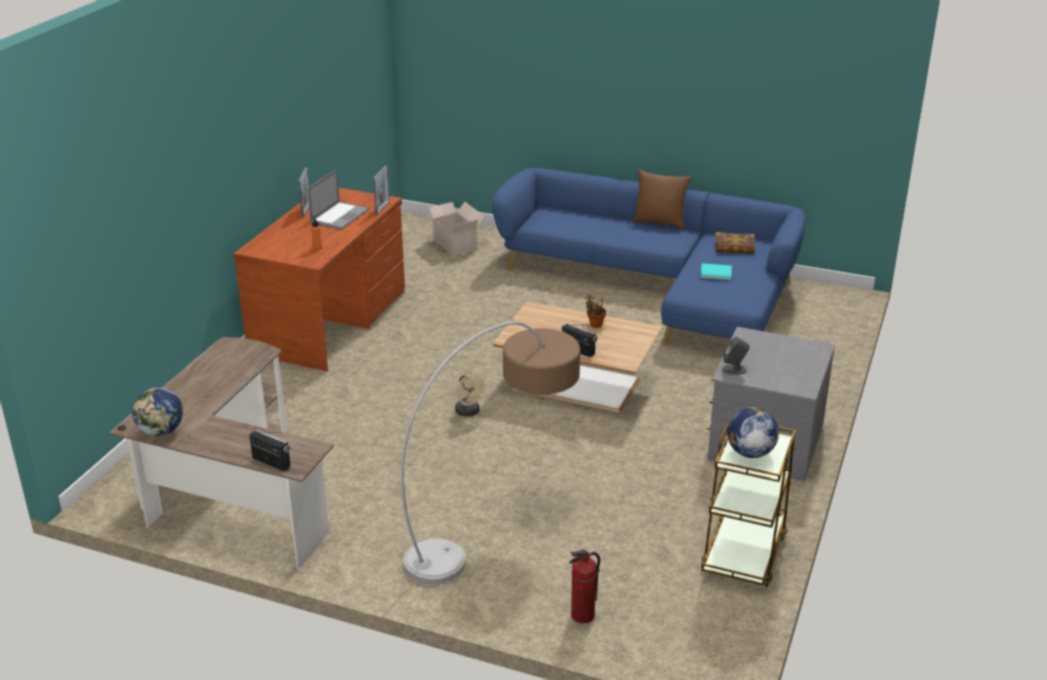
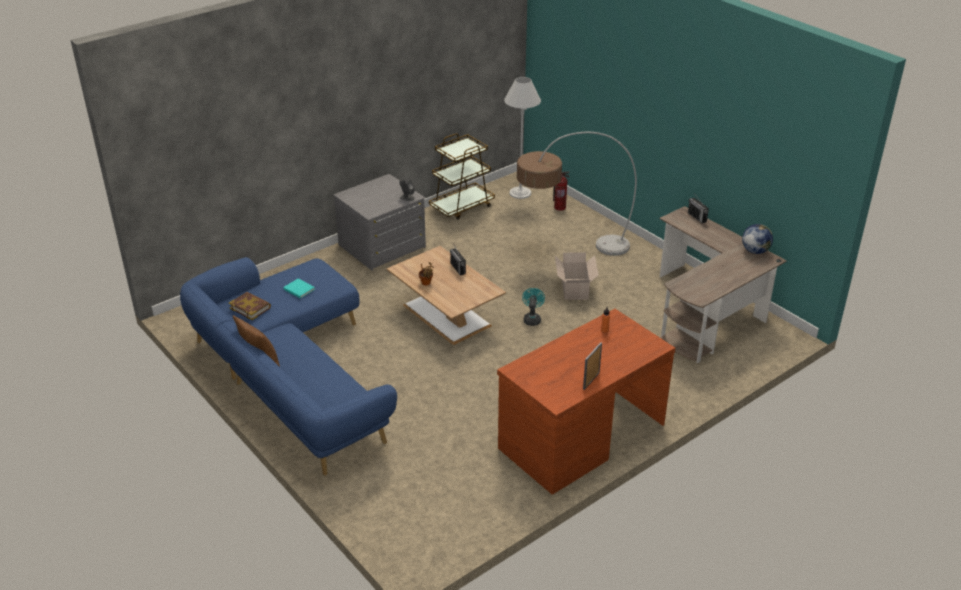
camera: 150 degrees left, 5 degrees up
laptop [307,169,370,229] -> none
picture frame [373,166,389,215] -> none
cardboard box [425,202,485,256] -> cardboard box moved to [555,252,599,300]
beige fan [455,375,486,417] -> turquoise fan [522,288,545,326]
globe [727,407,779,458] -> none
none -> white floor lamp [504,77,541,199]

